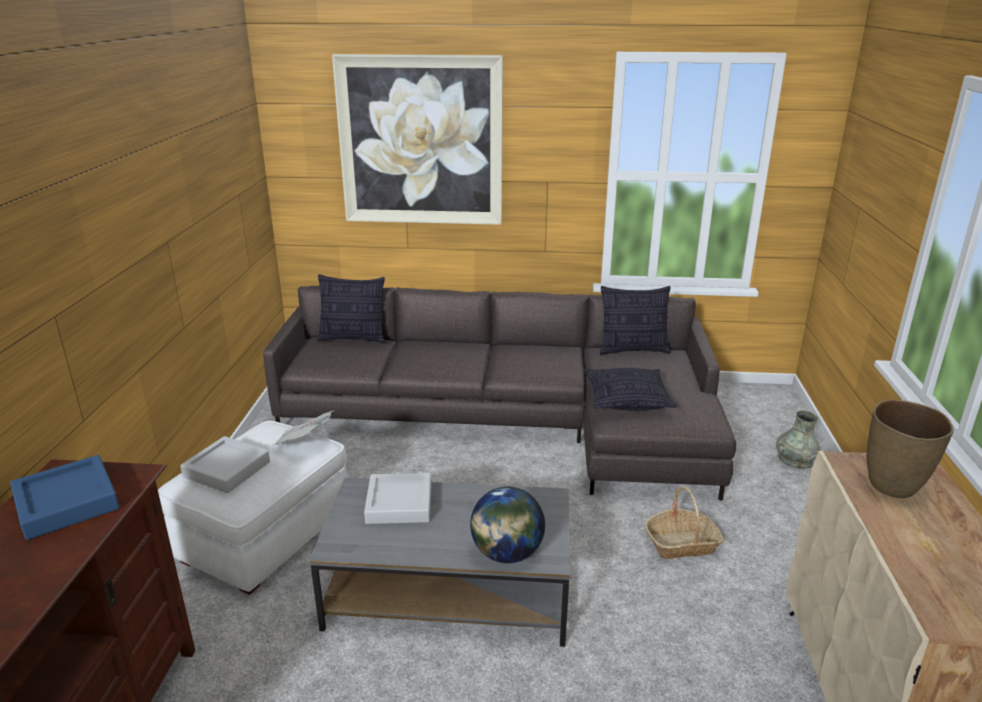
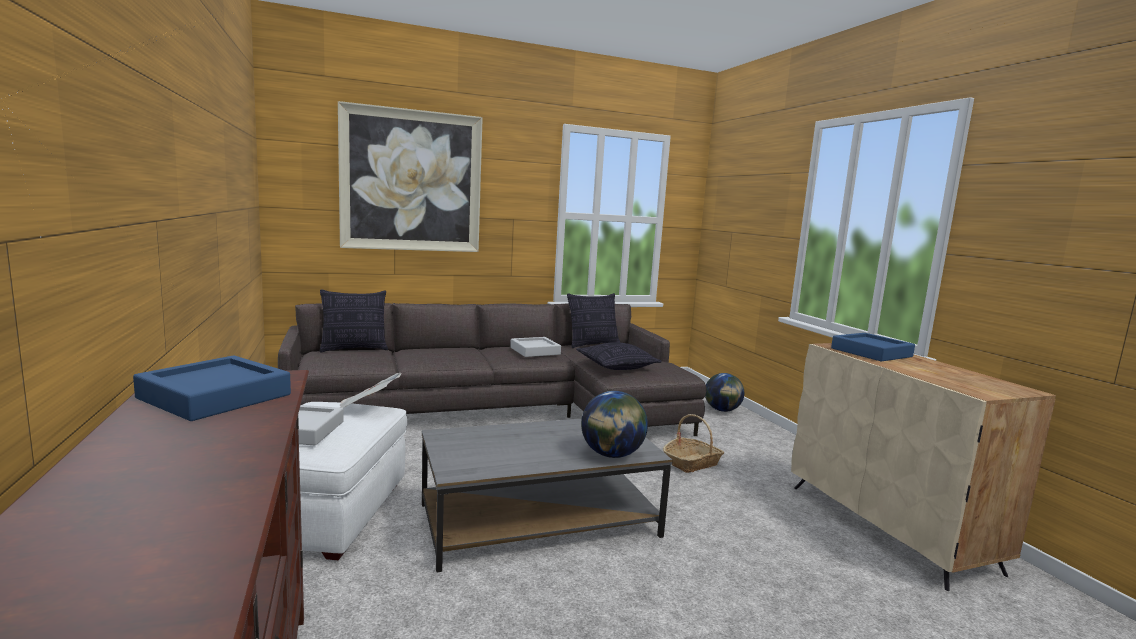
camera: 25 degrees left, 15 degrees down
grey tray [364,473,432,524] -> grey tray moved to [510,337,561,357]
grey vase [776,411,820,469] -> globe [705,373,744,412]
brown vase [867,399,953,498] -> blue tray [831,333,915,361]

